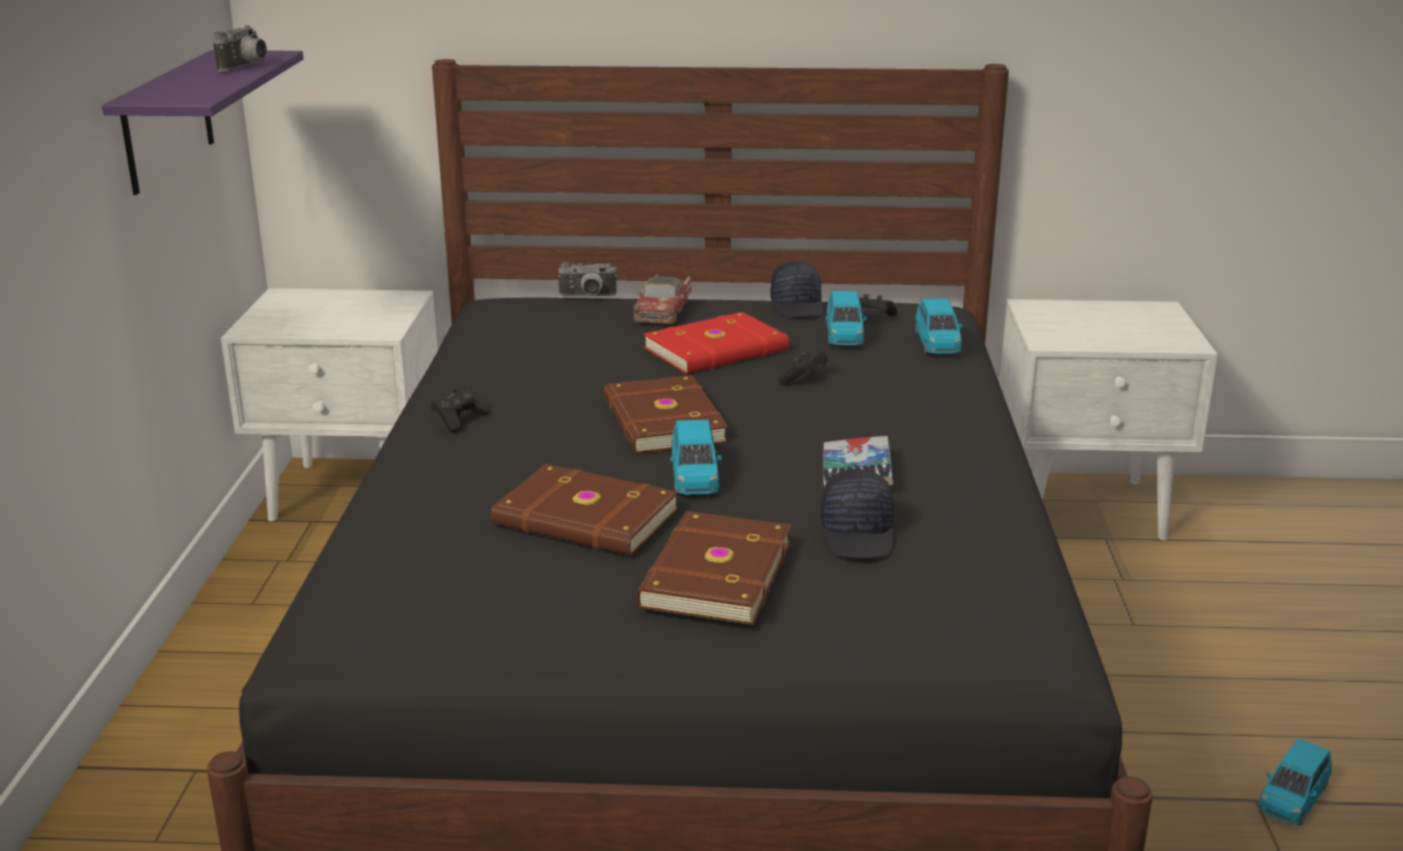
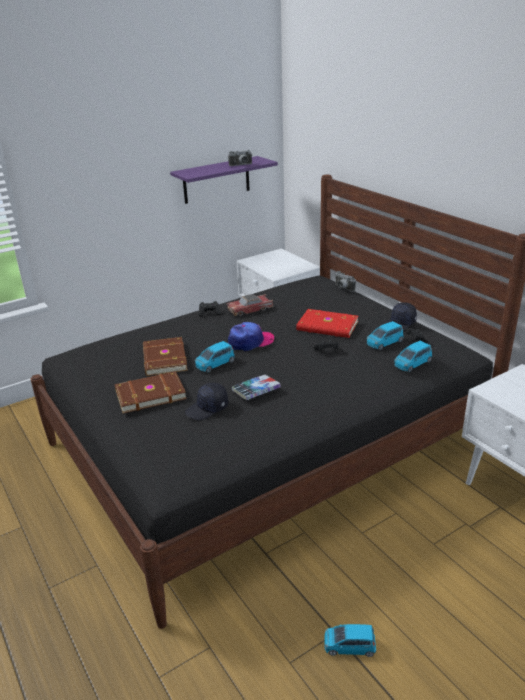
camera: 55 degrees right, 5 degrees up
brown book [604,375,728,453] -> cap [228,322,274,351]
toy car [634,275,691,324] -> toy car moved to [226,294,274,316]

